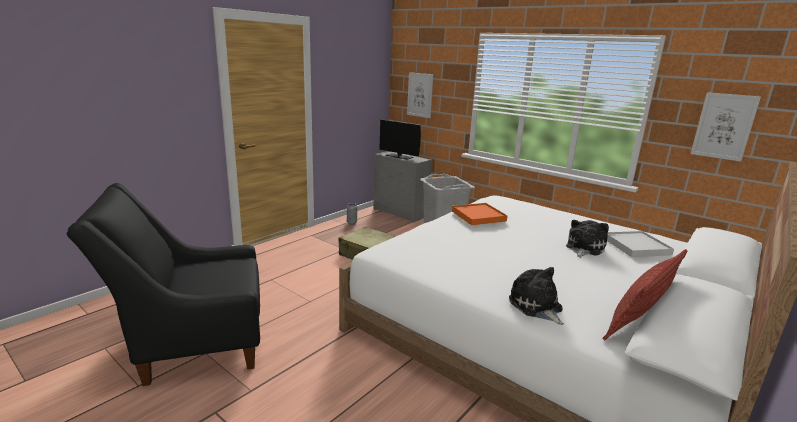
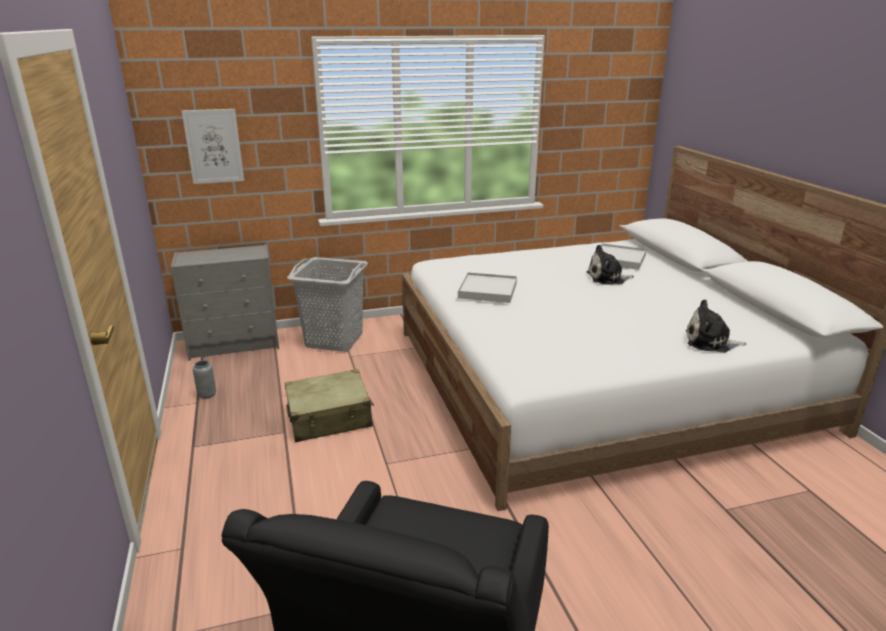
camera: 55 degrees left, 5 degrees up
monitor [379,120,421,160] -> none
orange tray [452,203,508,225] -> white tray [458,272,517,303]
plush toy [566,220,609,258] -> plush toy turned 75 degrees counterclockwise [587,245,634,285]
pillow [603,249,687,340] -> none
picture [691,92,761,162] -> none

